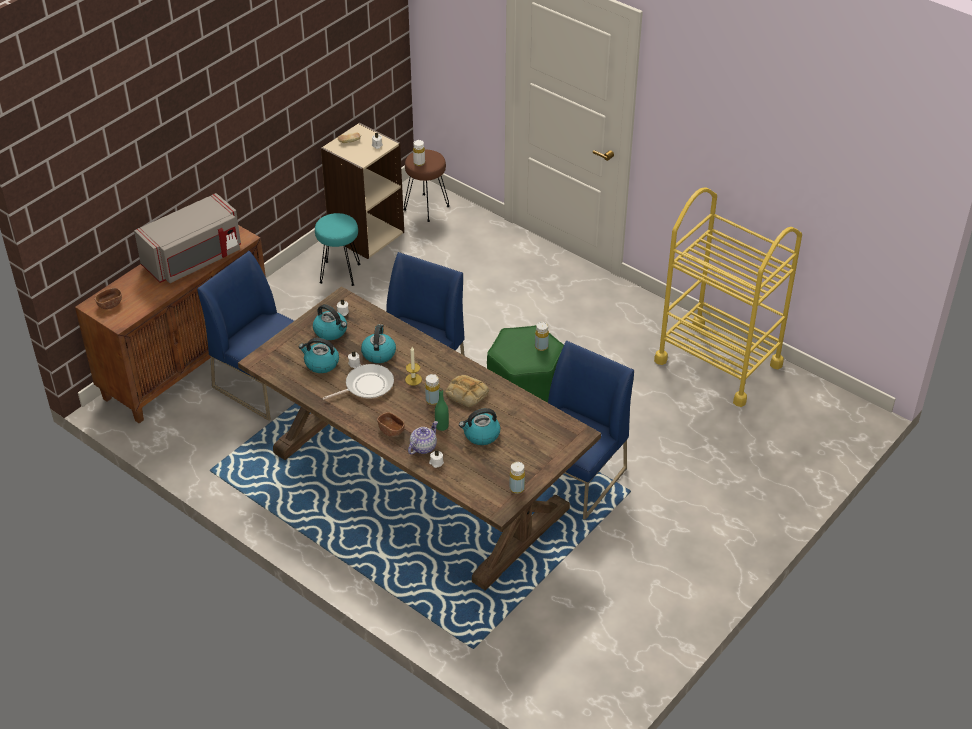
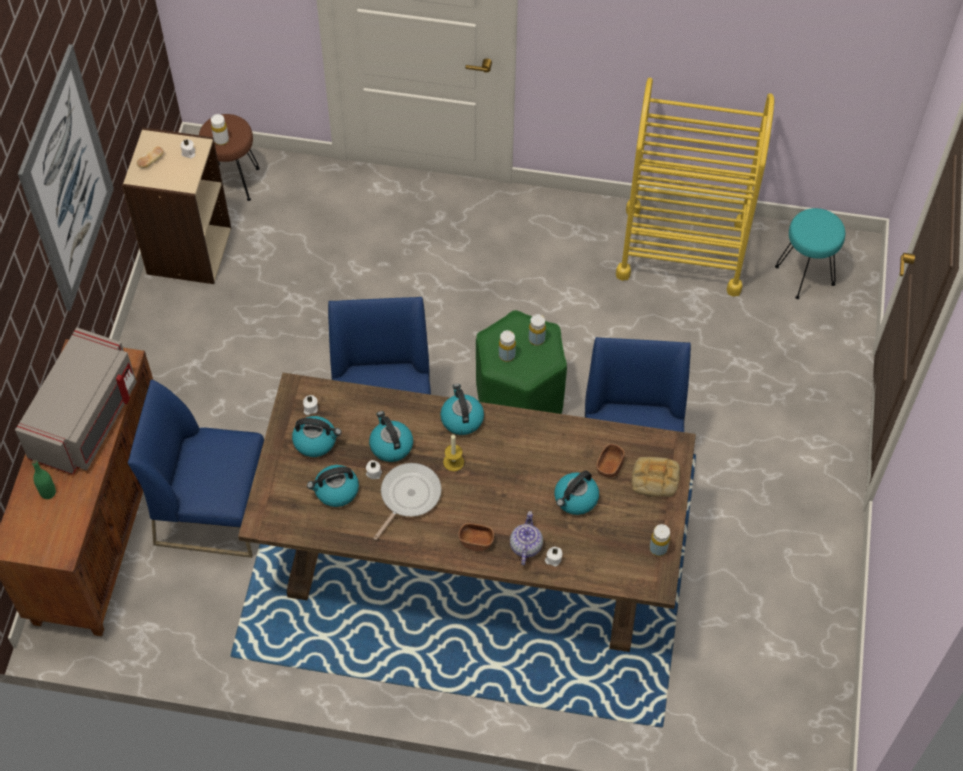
camera: 30 degrees left, 15 degrees up
brown bowl [95,288,122,309] -> brown bowl moved to [596,444,625,477]
turquoise stool [315,213,360,286] -> turquoise stool moved to [775,208,845,299]
yellow bottle [425,374,440,405] -> yellow bottle moved to [499,330,516,362]
green bottle [435,388,449,431] -> green bottle moved to [32,460,56,499]
bread [445,375,489,407] -> bread moved to [632,457,680,497]
none -> picture [18,44,114,311]
none -> kettle [440,383,484,435]

